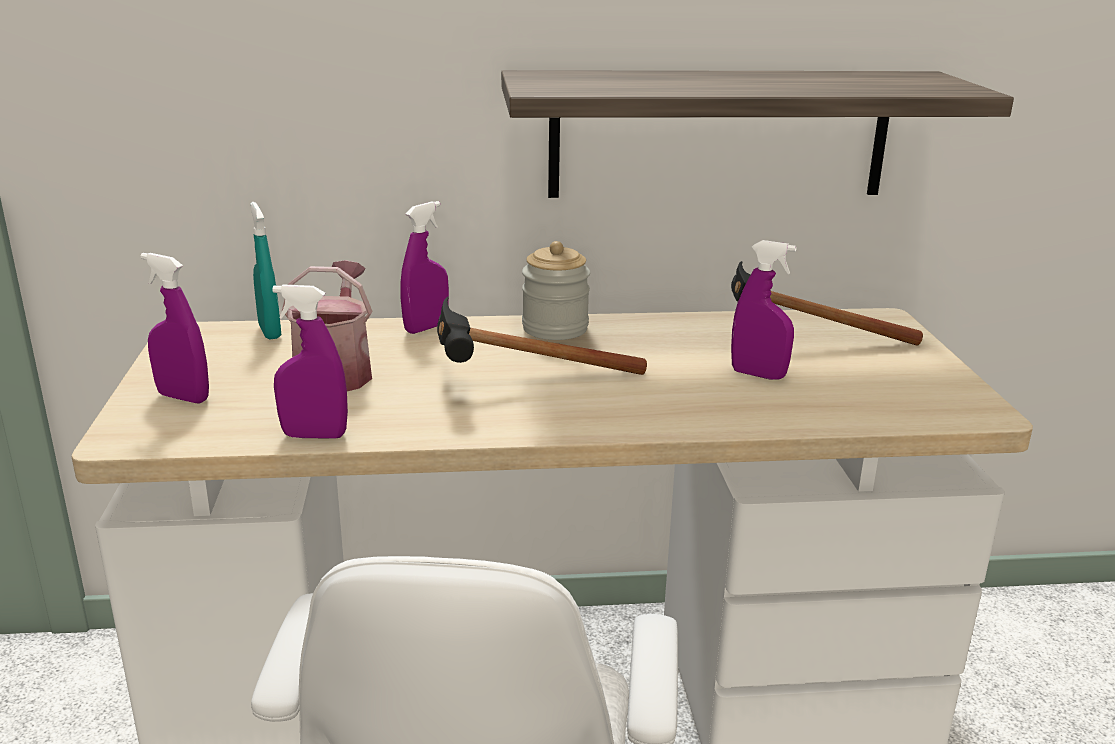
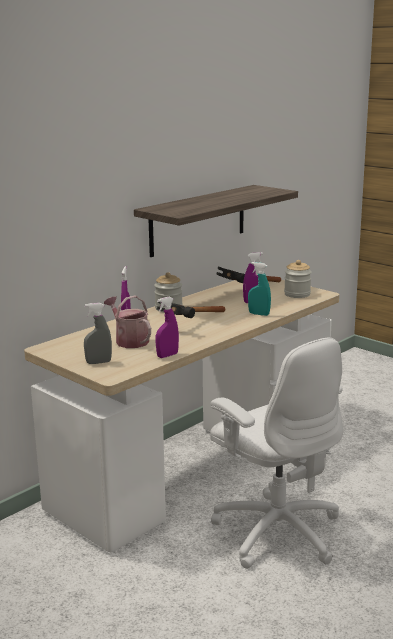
camera: 40 degrees left, 5 degrees down
purple spray bottle [141,253,209,403] -> grey spray bottle [84,303,112,364]
turquoise spray bottle [250,202,281,340] -> turquoise spray bottle moved to [248,262,271,316]
none -> jar [284,260,311,298]

